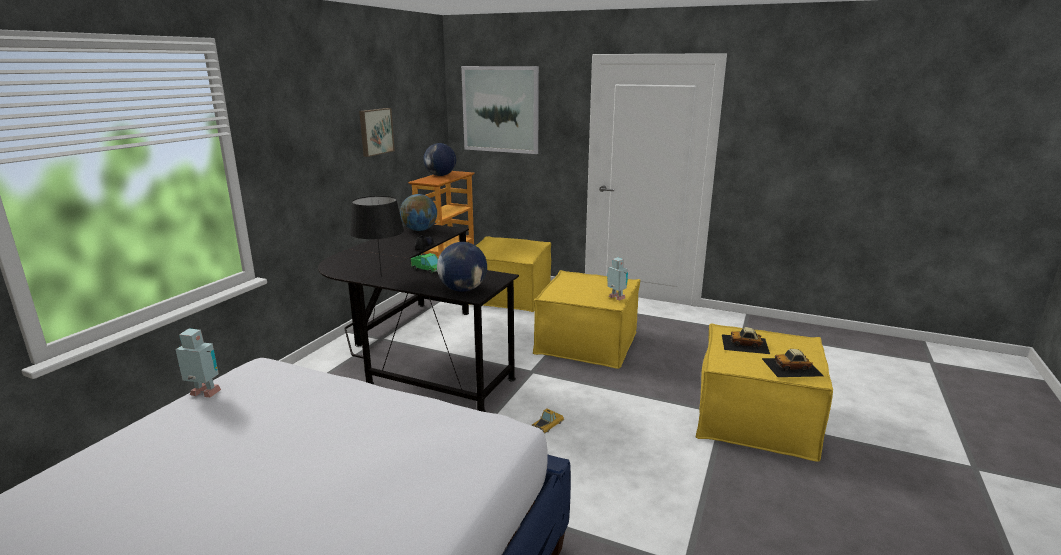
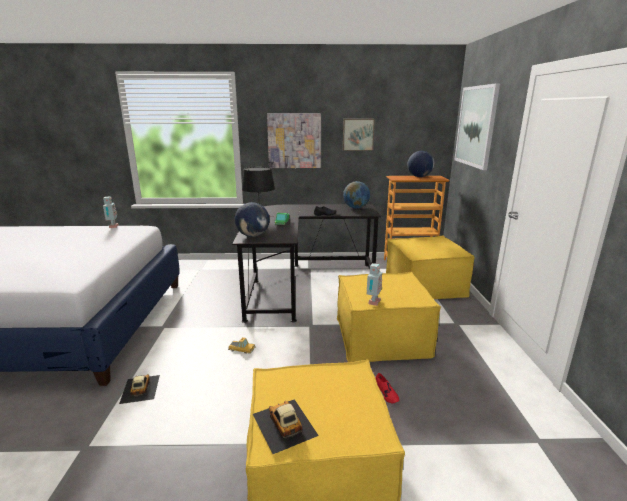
camera: 65 degrees right, 0 degrees up
toy car [722,327,770,354] -> toy car moved to [119,374,160,404]
none -> picture [267,113,321,168]
none -> red shoe [376,373,399,403]

